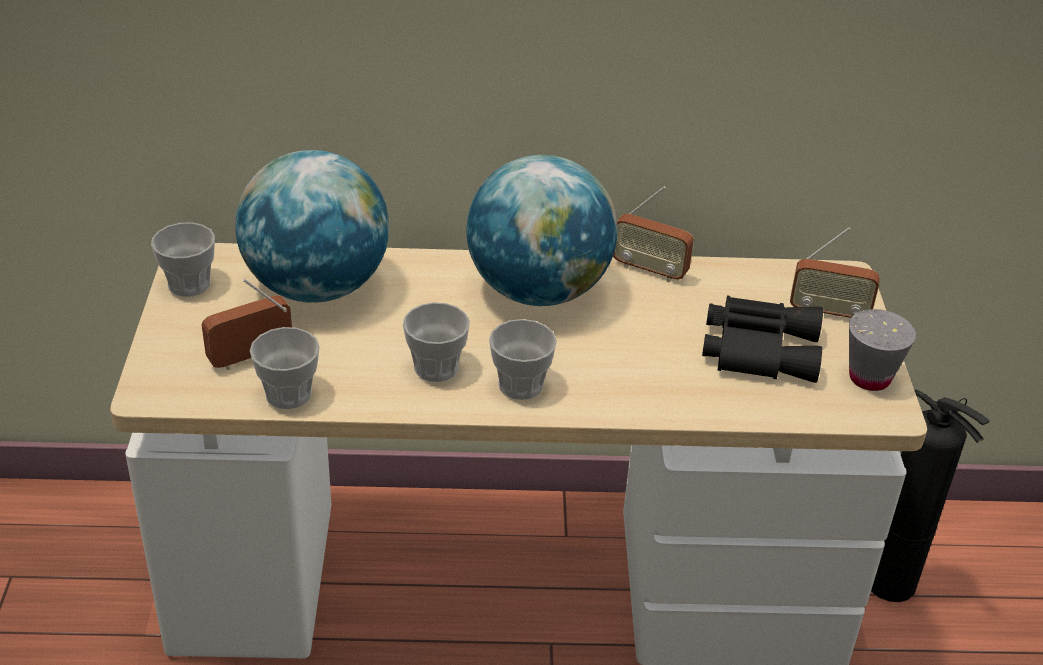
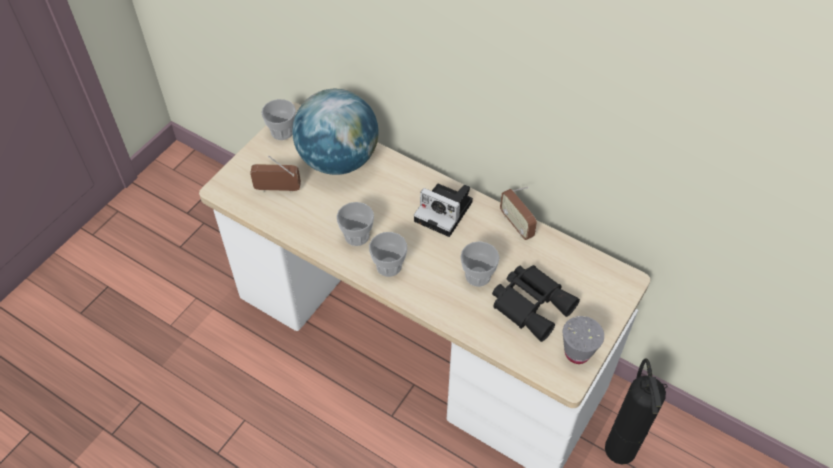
camera: 35 degrees right, 15 degrees up
cup [250,327,320,409] -> cup moved to [460,241,500,287]
globe [466,155,618,306] -> camera [414,184,473,237]
radio [790,227,879,318] -> none

